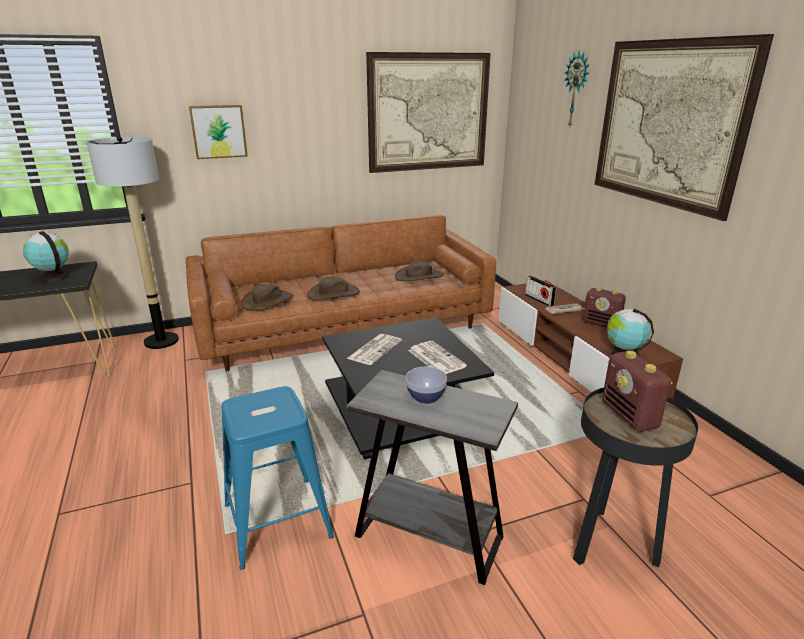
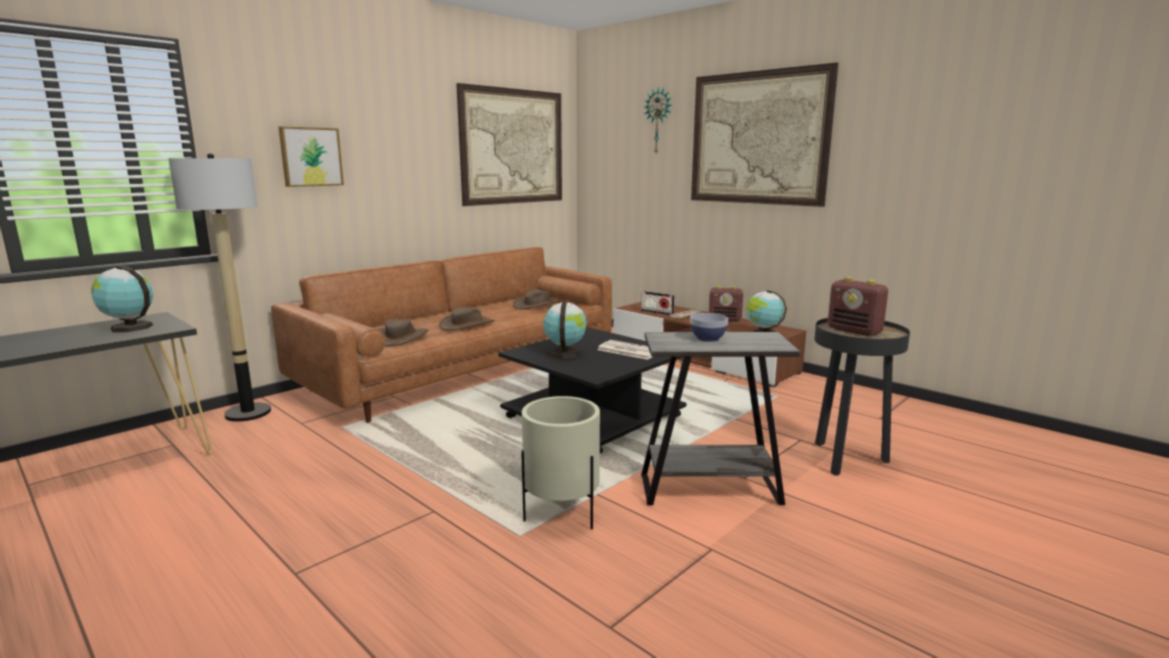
camera: 25 degrees left, 10 degrees down
blue stool [221,386,334,570] -> beige planter [521,396,600,529]
newspaper [346,334,402,365] -> globe [543,301,587,359]

